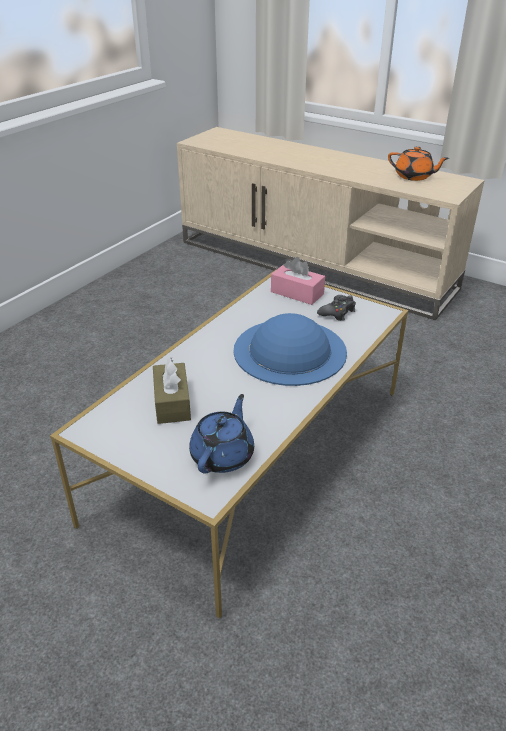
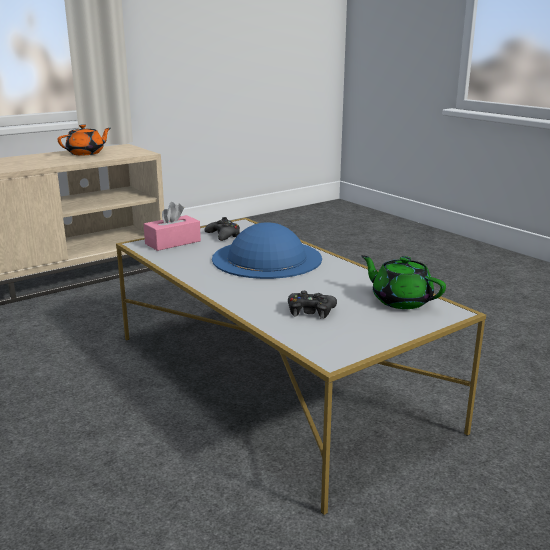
camera: 70 degrees left, 15 degrees down
brown tissue box [153,357,191,424] -> black game controller [288,291,337,319]
blue teapot [189,394,254,474] -> green teapot [361,255,446,309]

